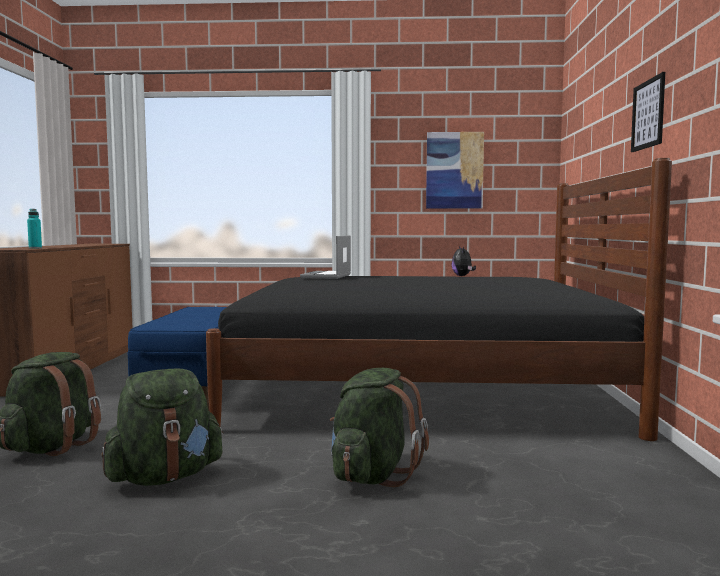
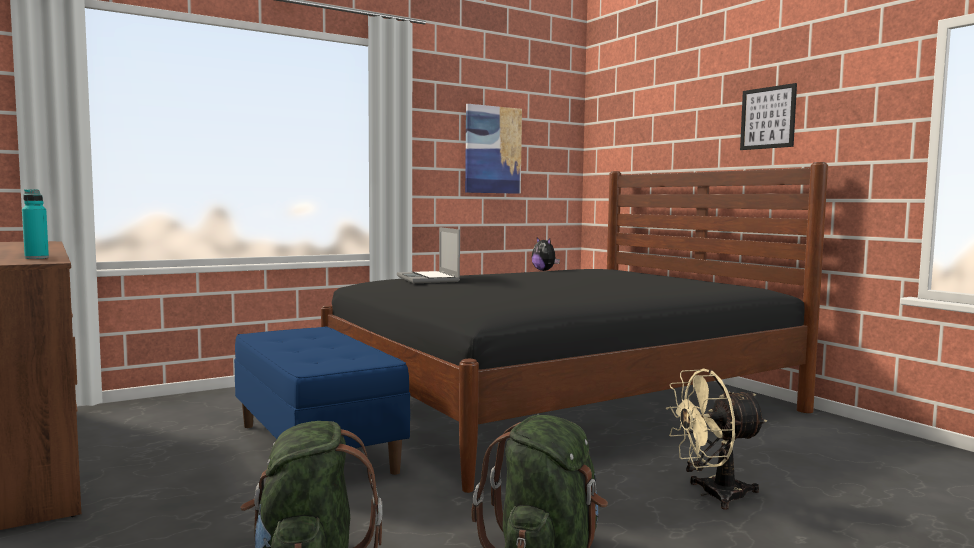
camera: 35 degrees left, 0 degrees up
green backpack [330,368,429,487] -> beige fan [665,369,767,510]

